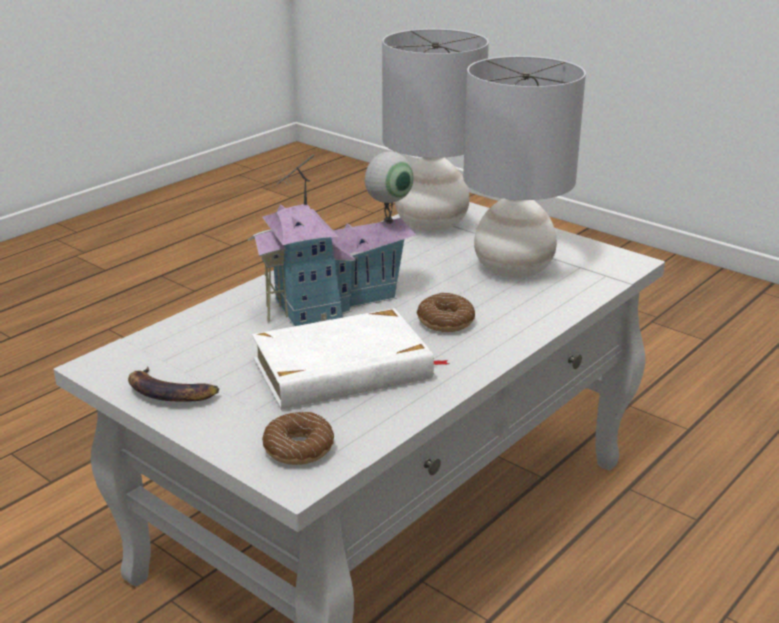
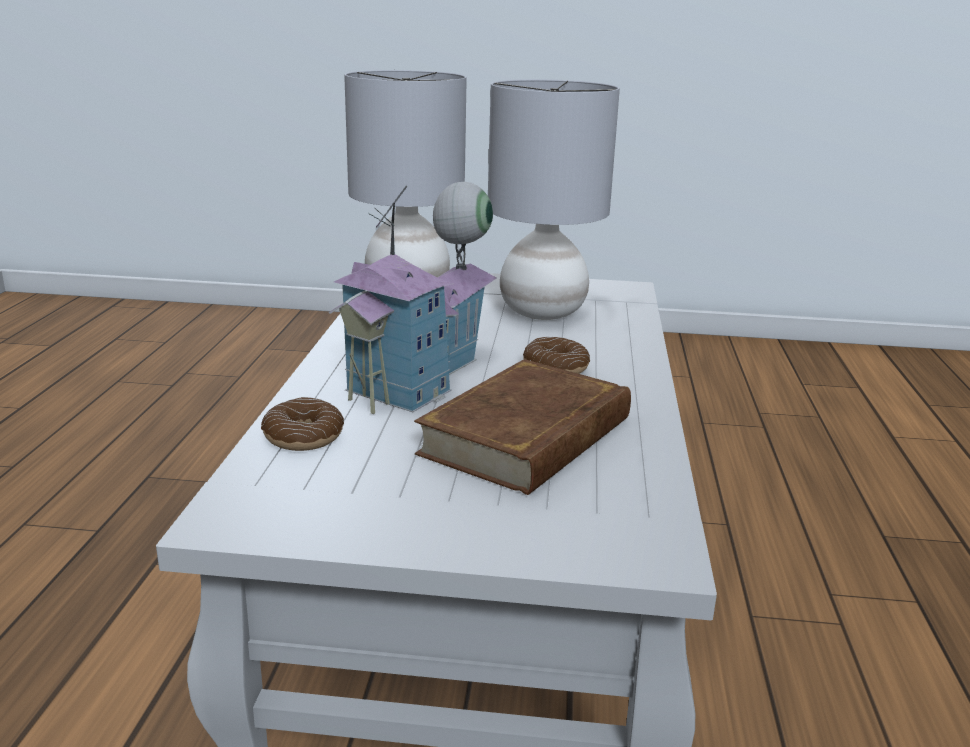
camera: 35 degrees left, 5 degrees down
banana [128,366,219,402] -> none
white book [252,308,450,410] -> brown book [414,359,631,495]
donut [262,412,334,465] -> donut moved to [261,397,344,451]

